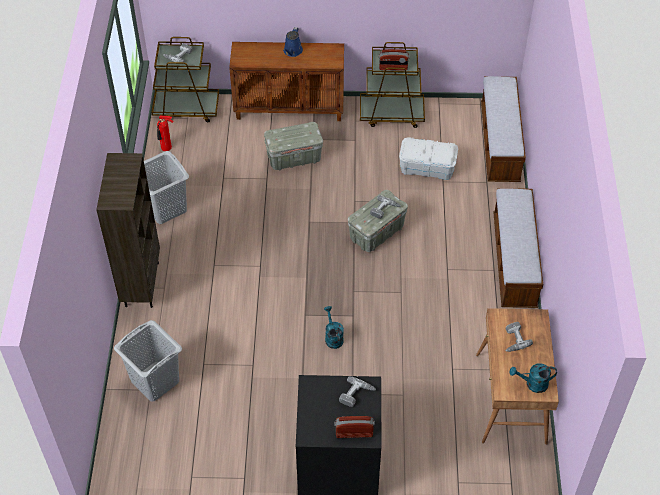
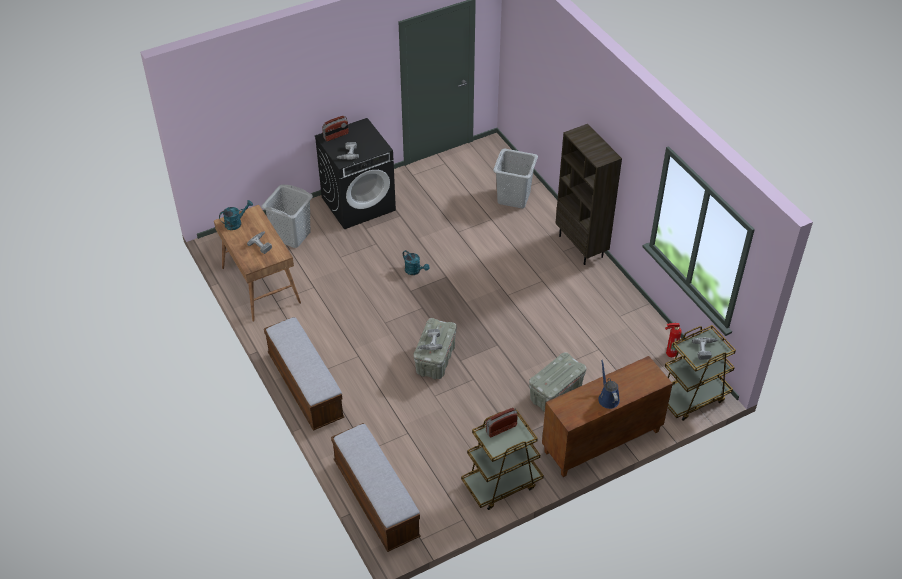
camera: 150 degrees right, 5 degrees down
grey laundry basket [144,151,189,224] -> grey laundry basket moved to [261,184,313,248]
white storage box [399,137,458,180] -> none

